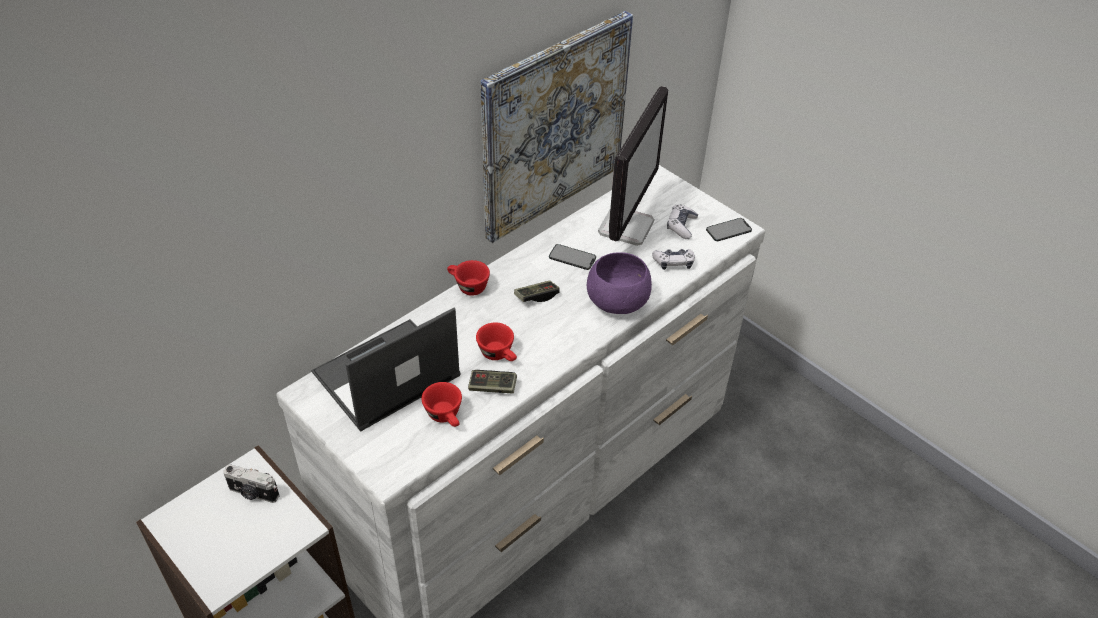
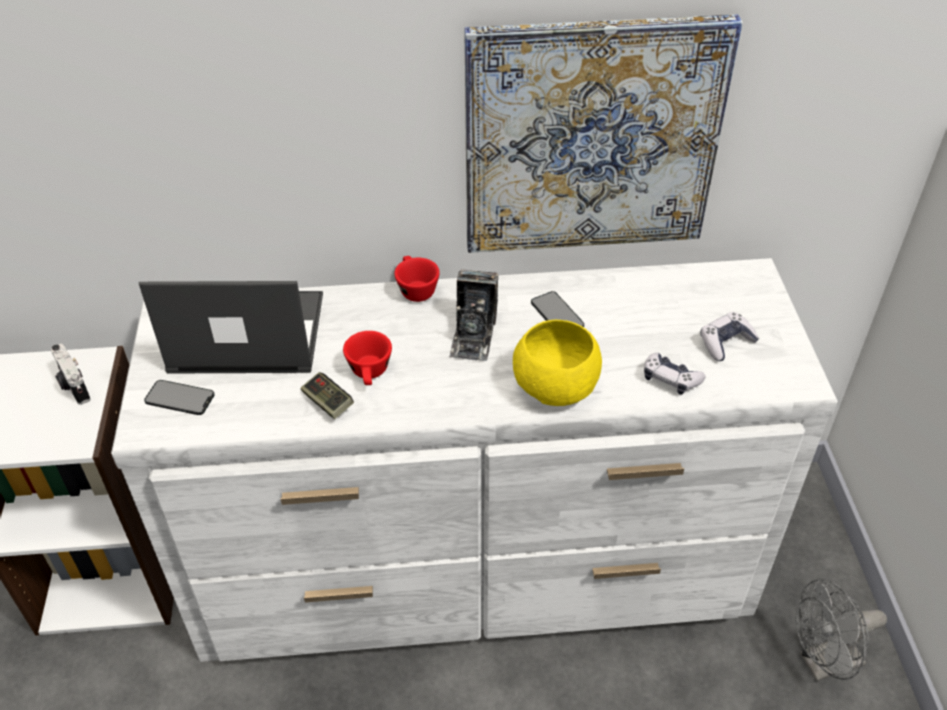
camera: 40 degrees right, 0 degrees up
red cup [421,382,462,427] -> none
game controller [514,281,560,302] -> camera [449,270,499,361]
purple bowl [587,252,652,314] -> yellow bowl [513,320,602,406]
monitor [598,86,668,246] -> none
phone [706,218,752,241] -> phone moved to [144,380,215,415]
none -> grey fan [796,579,887,681]

